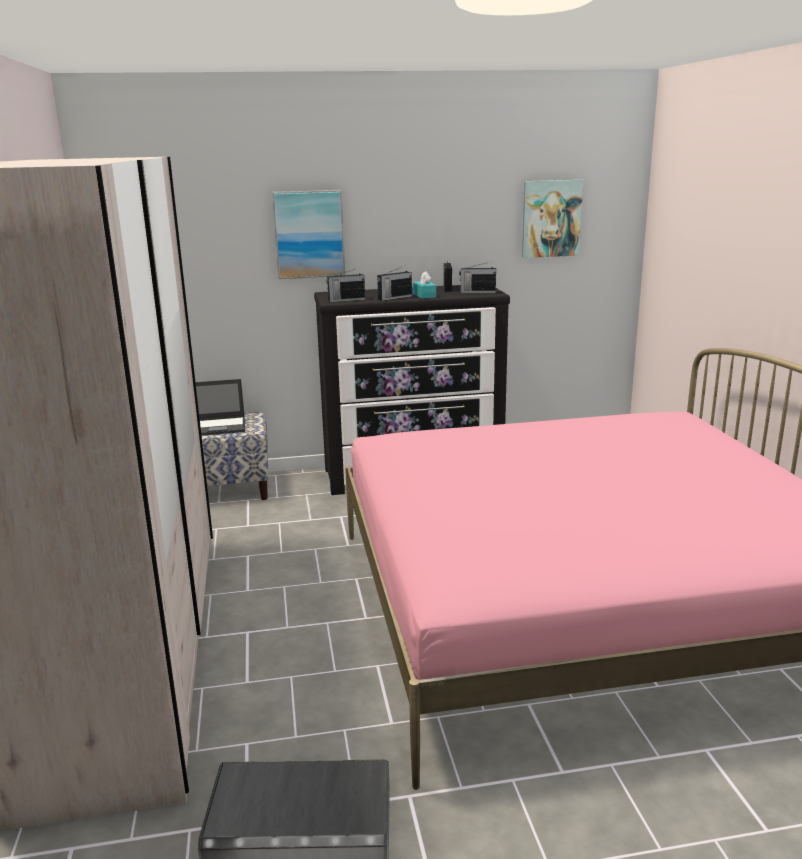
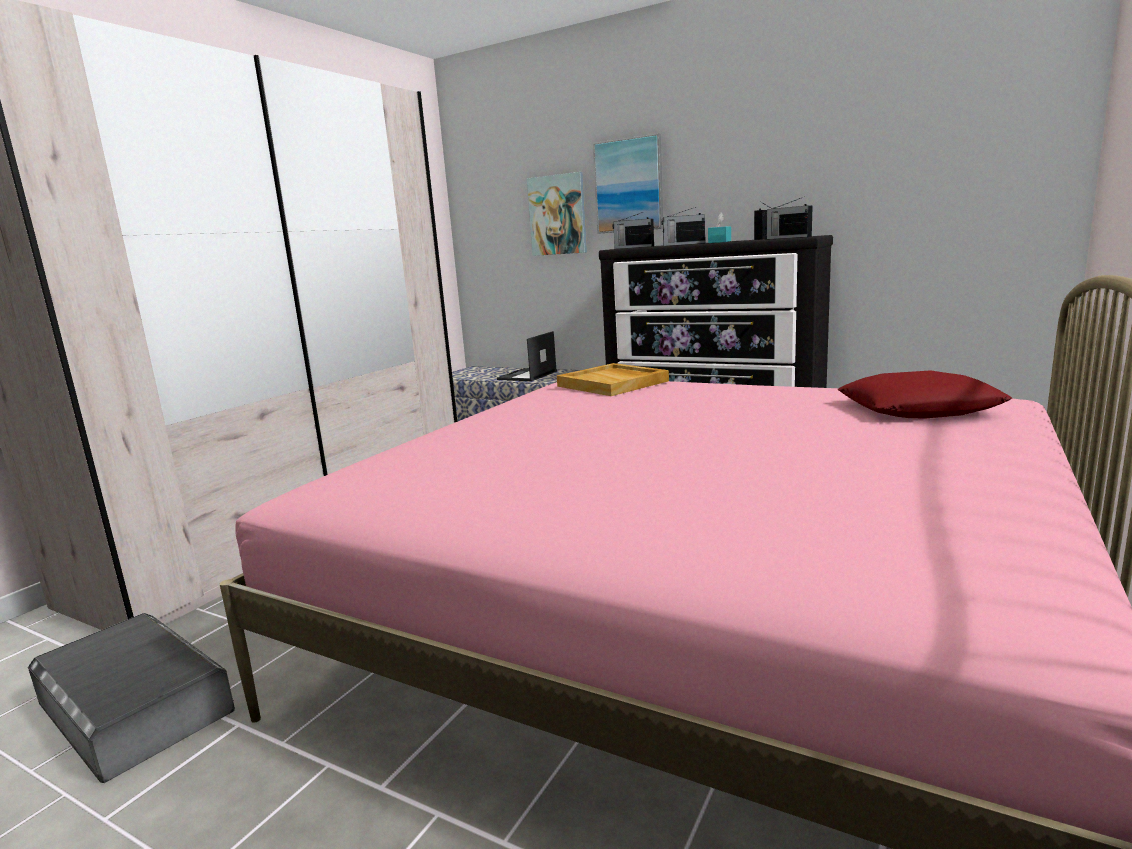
camera: 40 degrees right, 5 degrees down
laptop [196,379,245,436] -> laptop turned 90 degrees clockwise [497,331,557,381]
picture [522,179,583,258] -> picture moved to [527,172,587,256]
none -> beige tray [557,363,669,396]
none -> red pillow [838,370,1012,419]

